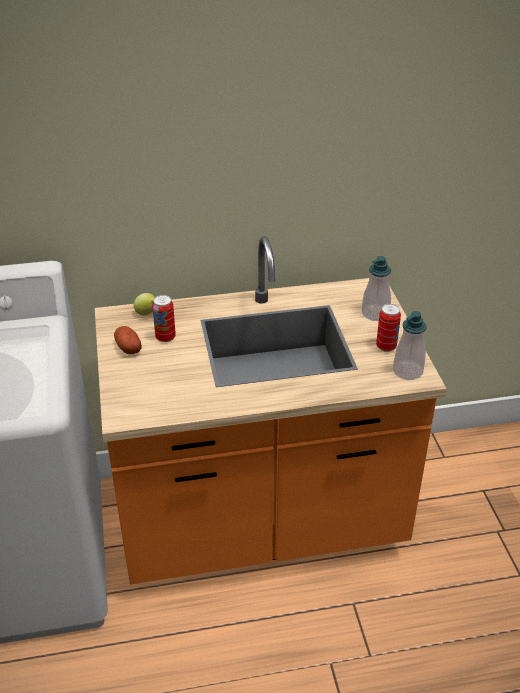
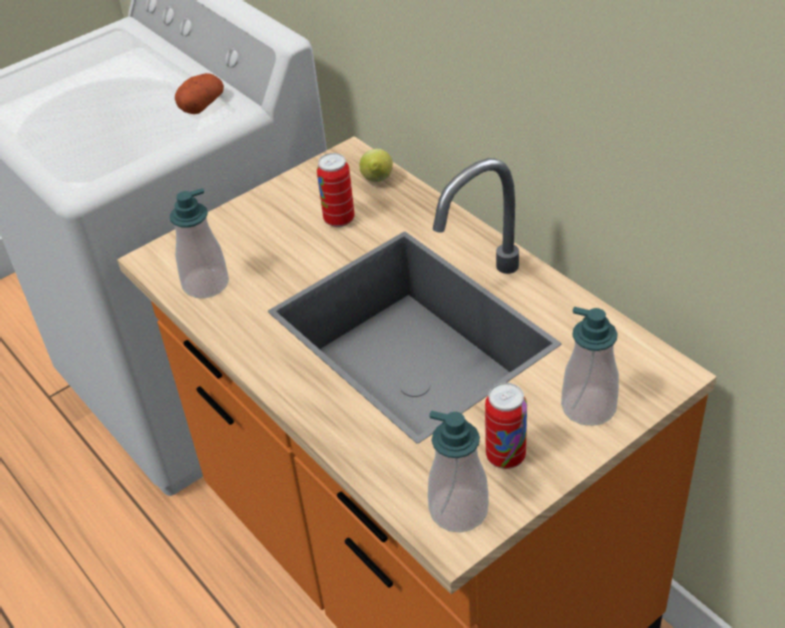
camera: 65 degrees right, 5 degrees up
potato [114,326,142,354] -> potato moved to [175,73,224,114]
none -> soap dispenser [170,188,229,298]

